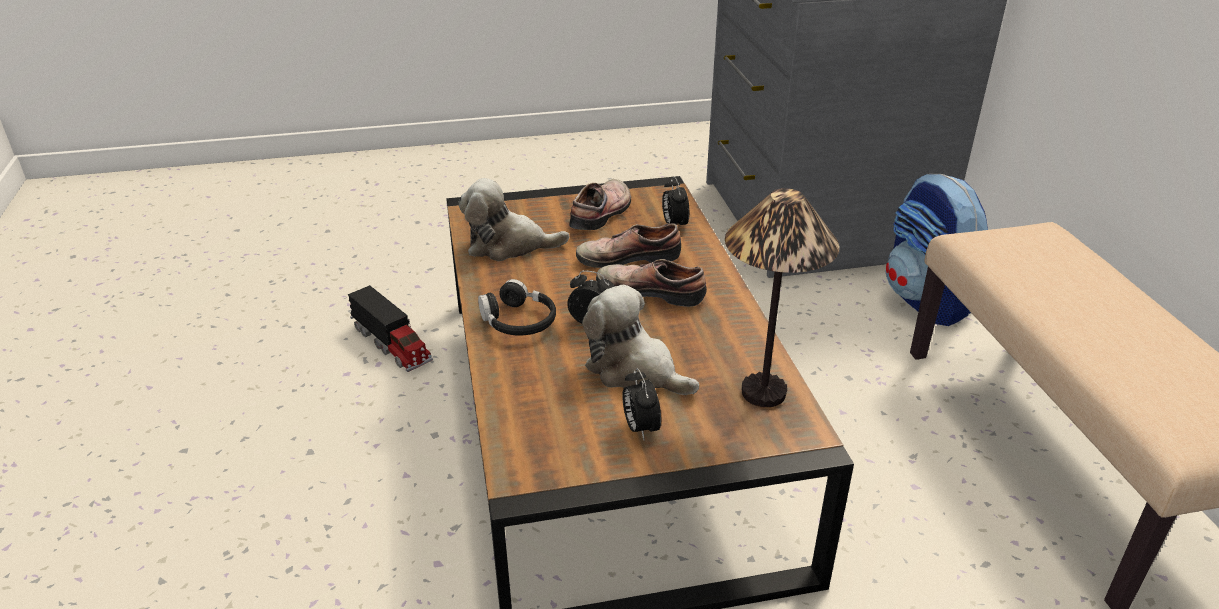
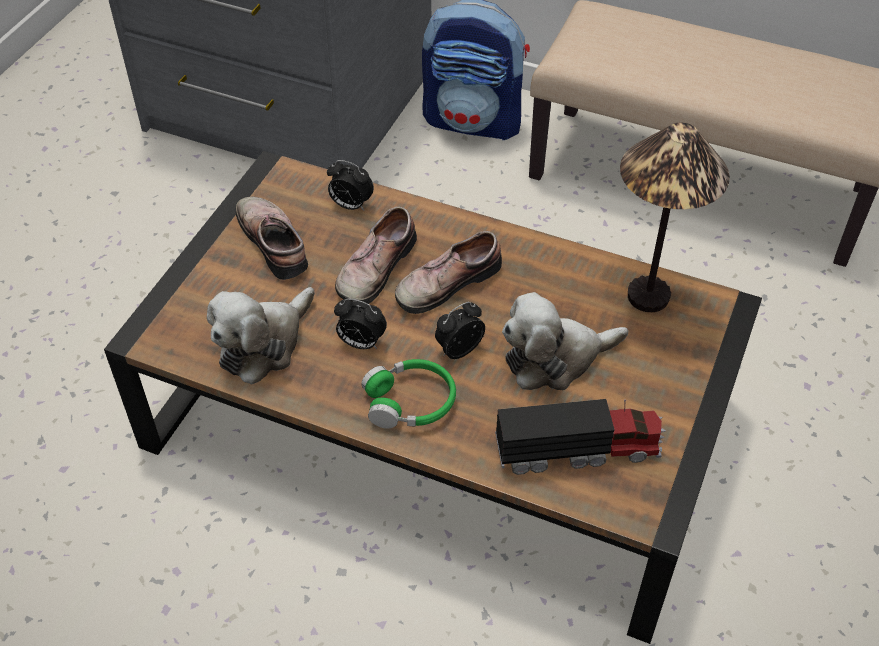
camera: 55 degrees left, 15 degrees up
toy truck [348,285,433,372] -> toy truck moved to [495,399,666,475]
black headphones [478,279,556,336] -> green headphones [361,359,456,428]
alarm clock [622,368,661,440] -> alarm clock moved to [334,298,387,349]

